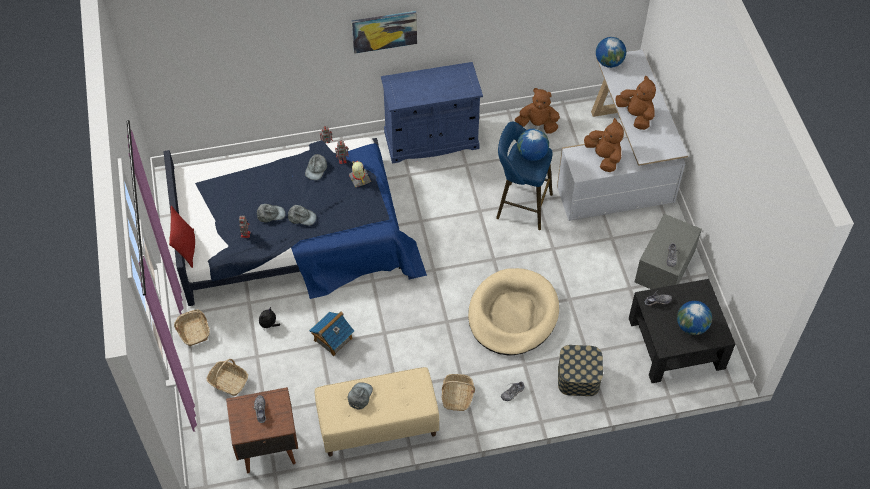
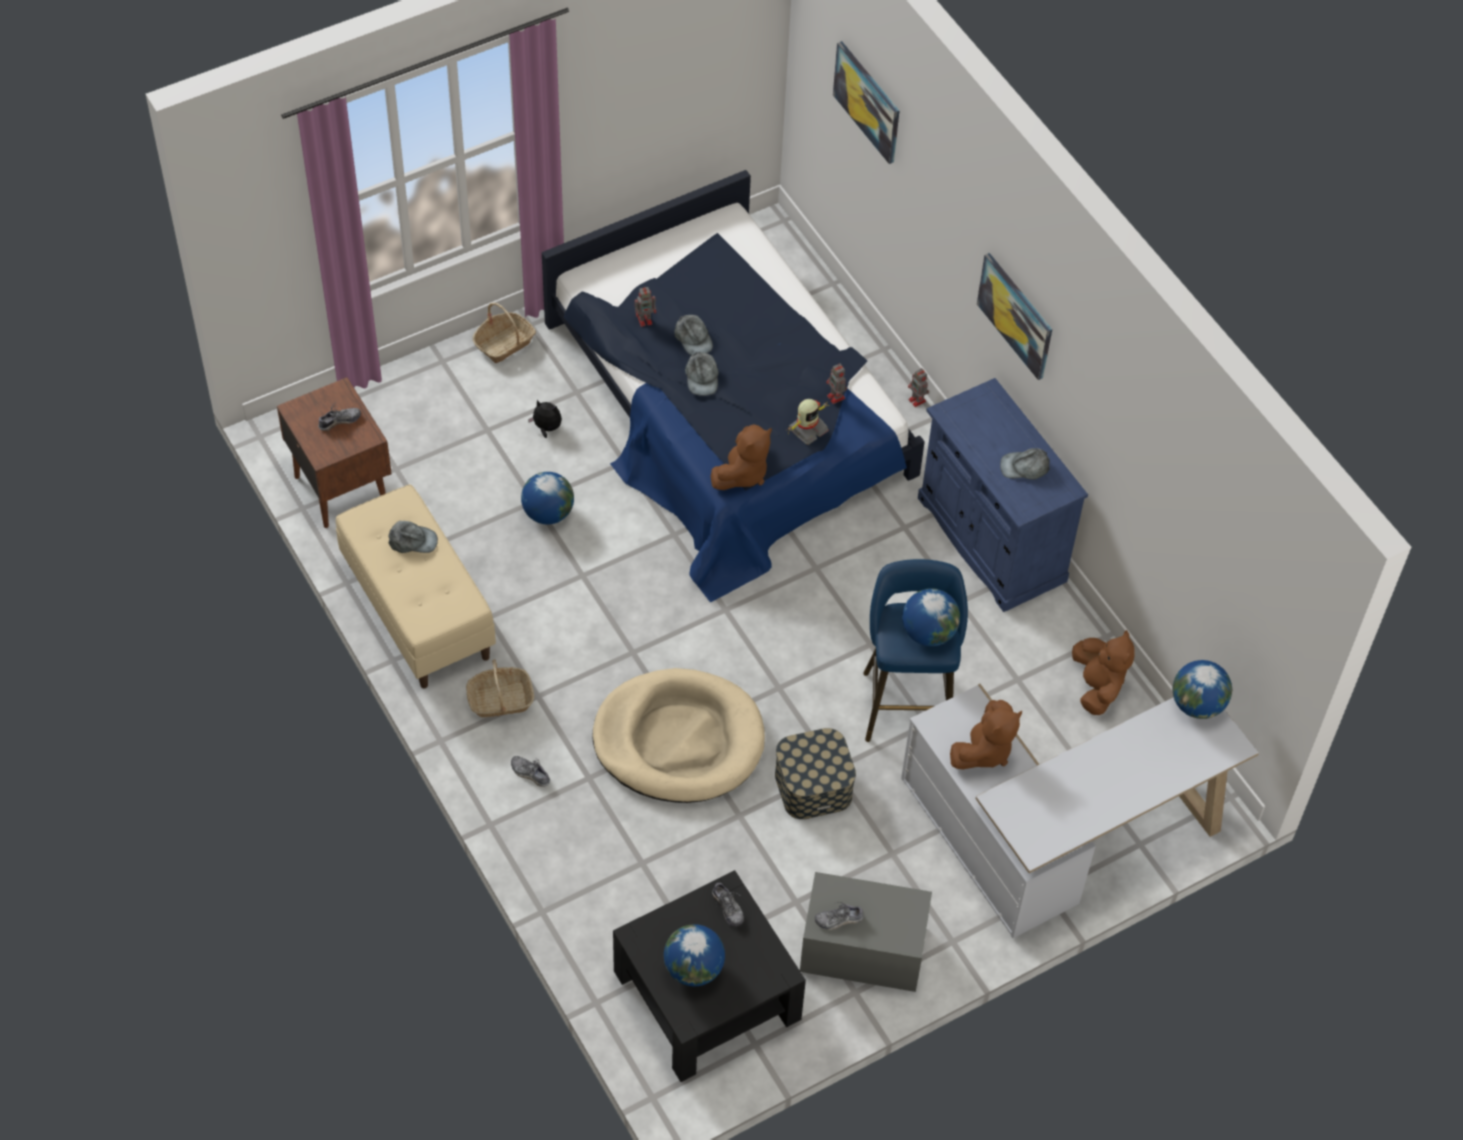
camera: 70 degrees right, 0 degrees up
red pillow [169,206,195,268] -> none
basket [207,359,248,396] -> none
grey cap [305,154,327,180] -> grey cap moved to [1000,448,1050,480]
toy house [309,311,354,356] -> globe [521,472,574,524]
storage box [558,345,603,396] -> storage box moved to [775,728,856,819]
brown plush toy [615,76,656,130] -> brown plush toy moved to [711,424,772,490]
none -> picture [833,41,899,164]

